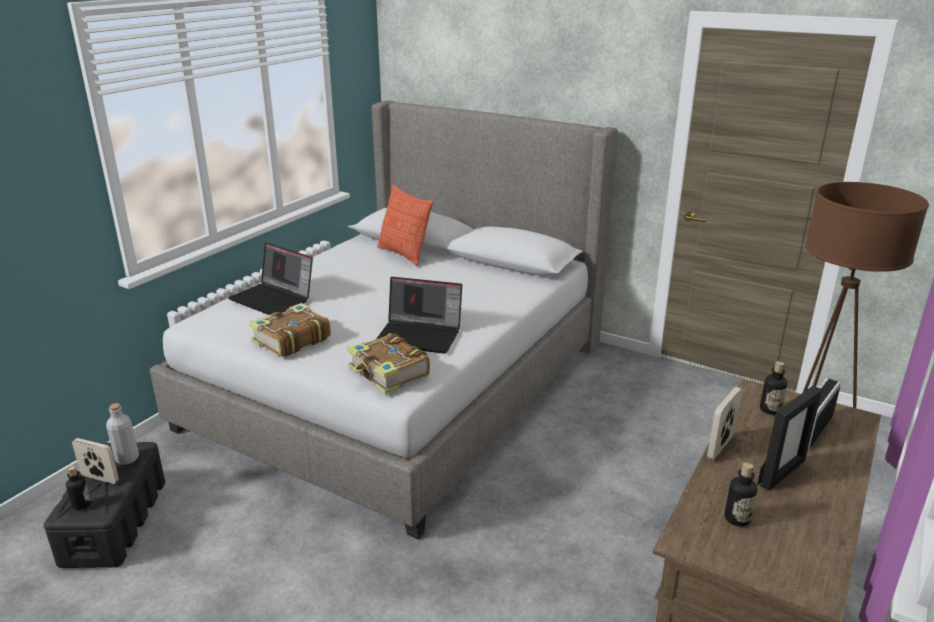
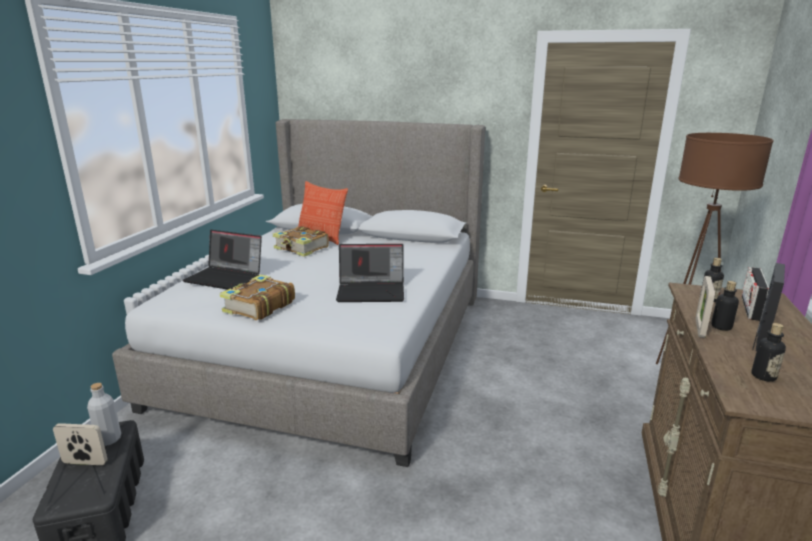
camera: 15 degrees left, 5 degrees down
bottle [66,466,91,510] -> bottle moved to [711,281,739,331]
book [347,333,430,395] -> book moved to [273,226,329,257]

